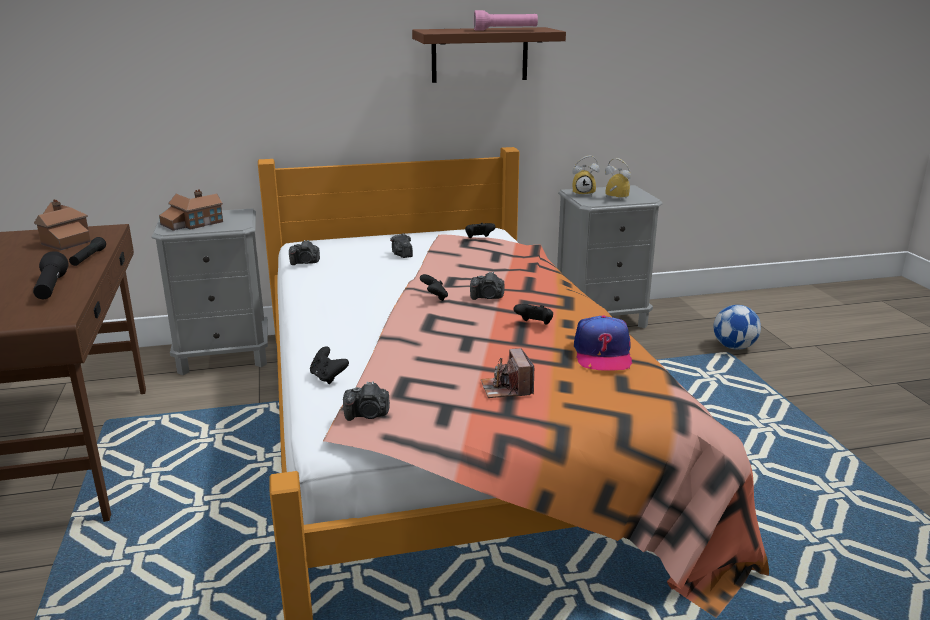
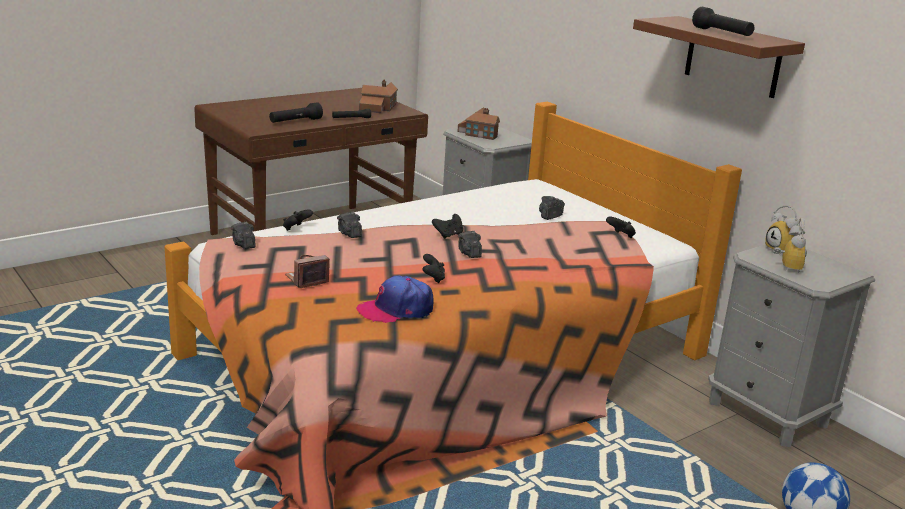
camera: 65 degrees right, 0 degrees up
camera [289,240,320,265] -> camera moved to [337,212,362,238]
pink flashlight [474,10,538,31] -> black flashlight [692,7,755,36]

